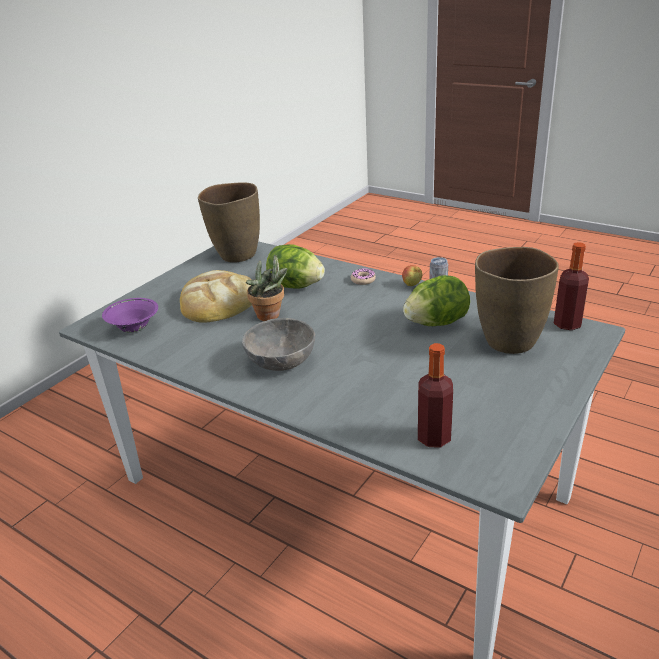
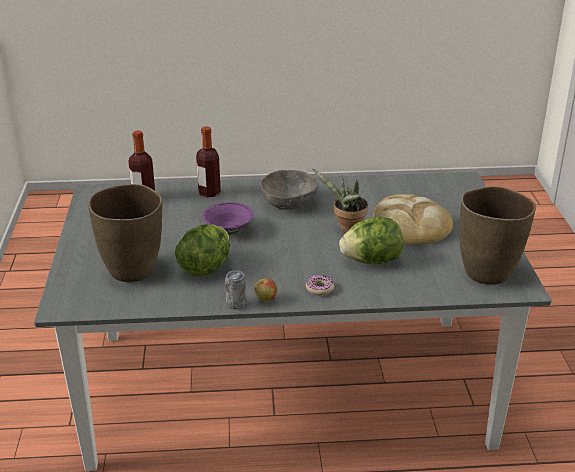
camera: 140 degrees right, 0 degrees up
purple bowl [102,298,158,333] -> purple bowl moved to [202,202,253,235]
bottle [554,242,589,330] -> bottle moved to [196,126,221,198]

